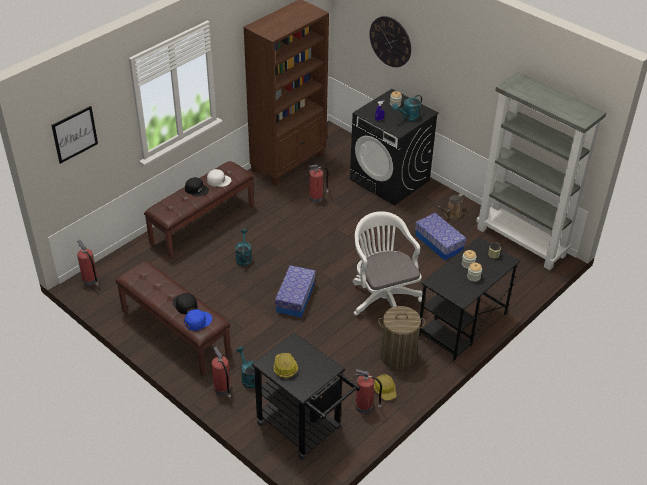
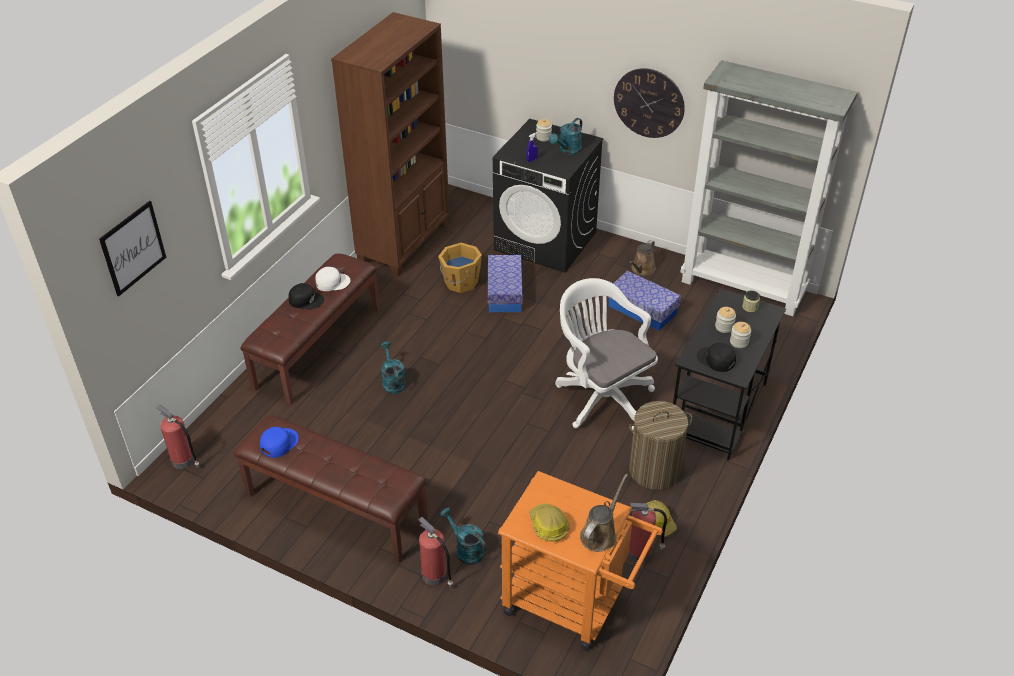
camera: 15 degrees left, 0 degrees up
black cap [173,293,197,314] -> black cap moved to [697,343,736,372]
blue cap [184,309,212,331] -> blue cap moved to [260,427,299,458]
black cart [251,332,360,460] -> orange cart [498,471,663,651]
storage box [275,265,316,318] -> storage box moved to [488,255,522,312]
fire extinguisher [309,165,329,203] -> orange bucket [438,243,482,293]
wall clock [370,16,411,67] -> wall clock moved to [614,68,685,138]
none -> brown watering can [580,474,628,552]

